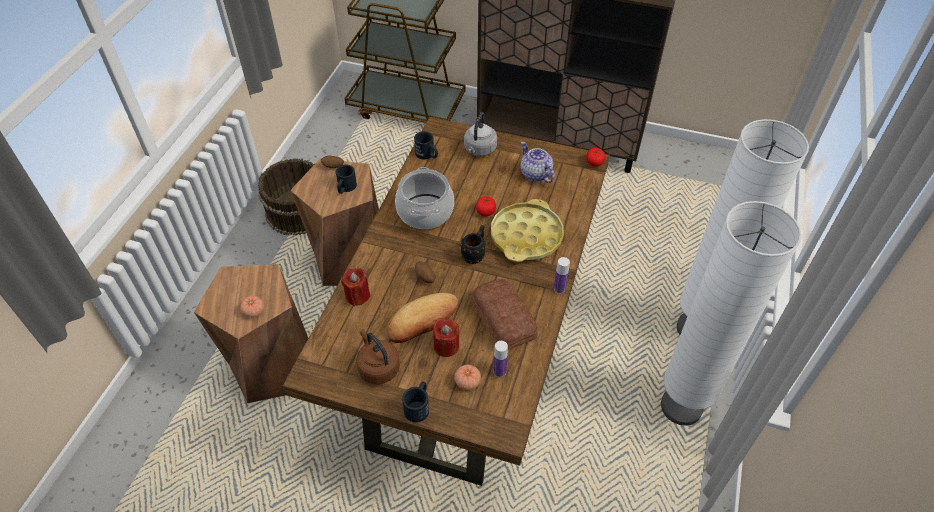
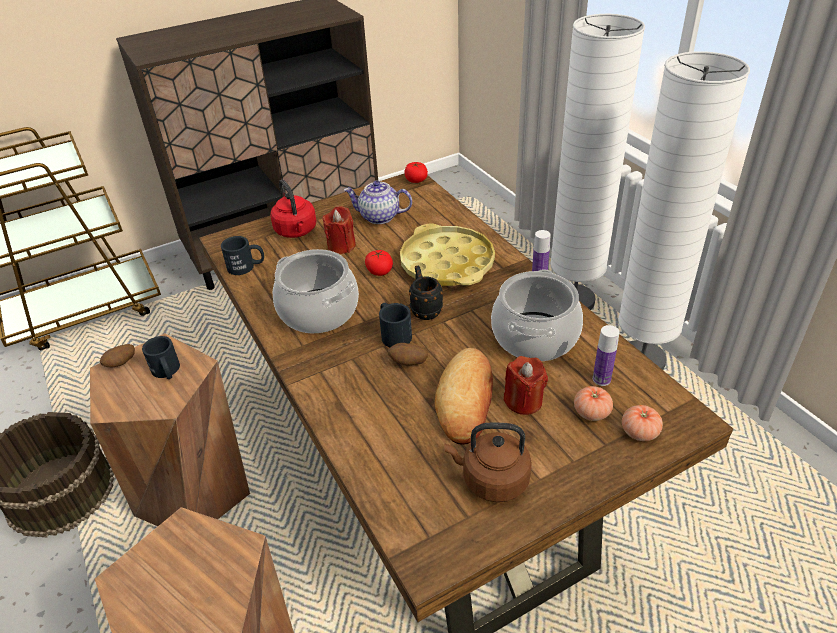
camera: 45 degrees left, 10 degrees down
tomato [240,296,264,318] -> tomato moved to [622,405,663,441]
red candle [341,268,371,306] -> red candle moved to [322,206,356,254]
black mug [402,382,429,423] -> black mug moved to [379,303,412,347]
grey kettle [464,112,497,156] -> red kettle [270,179,316,238]
bread [471,279,538,350] -> cooking pot [491,269,583,361]

